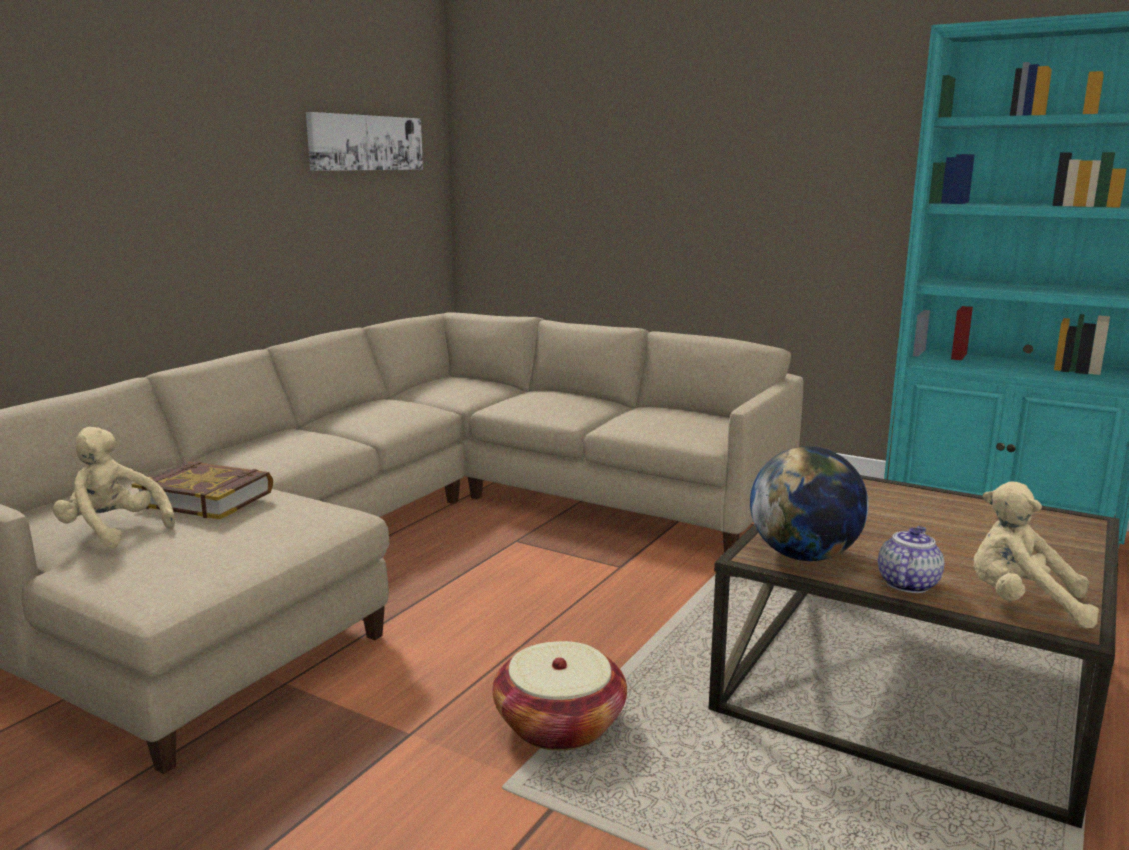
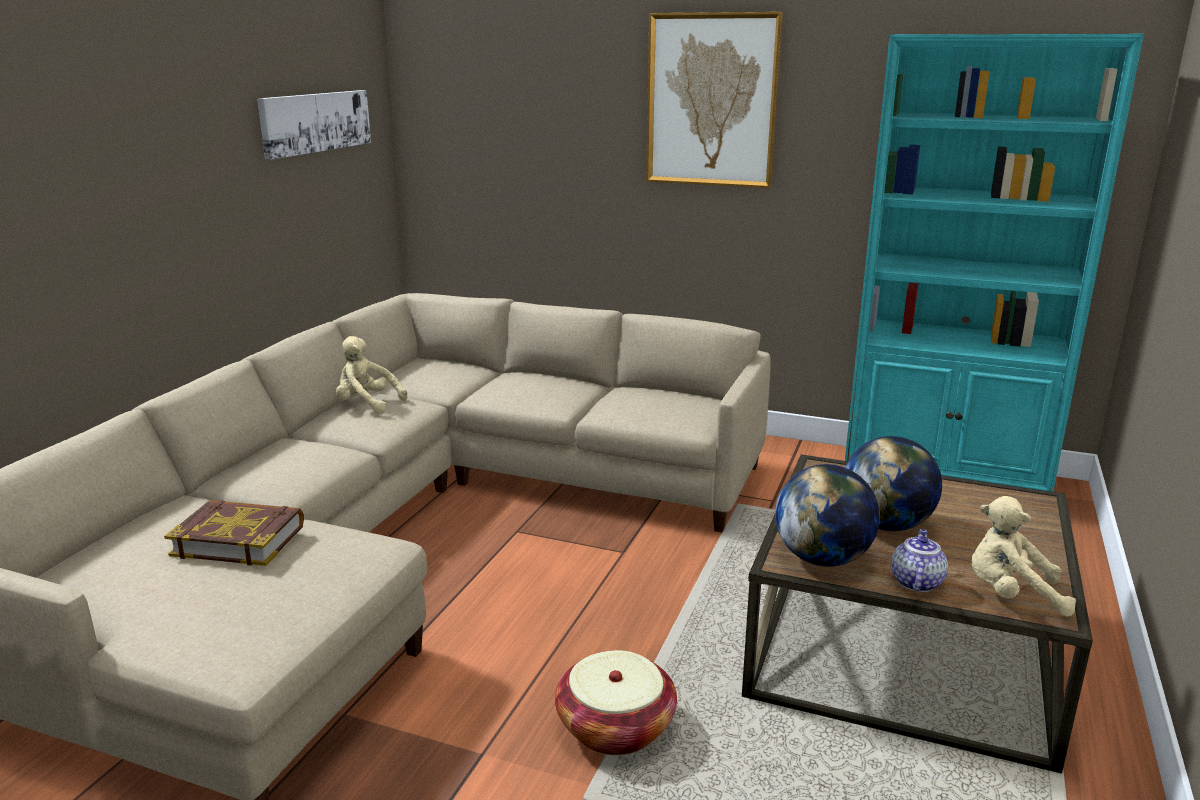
camera: 10 degrees left, 5 degrees up
beige plush toy [53,427,175,548] -> beige plush toy moved to [336,336,407,414]
none -> picture [646,12,783,188]
none -> globe [845,436,942,531]

